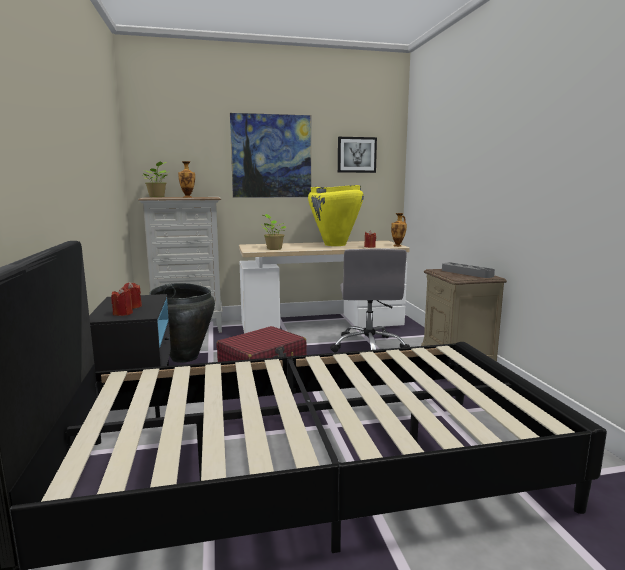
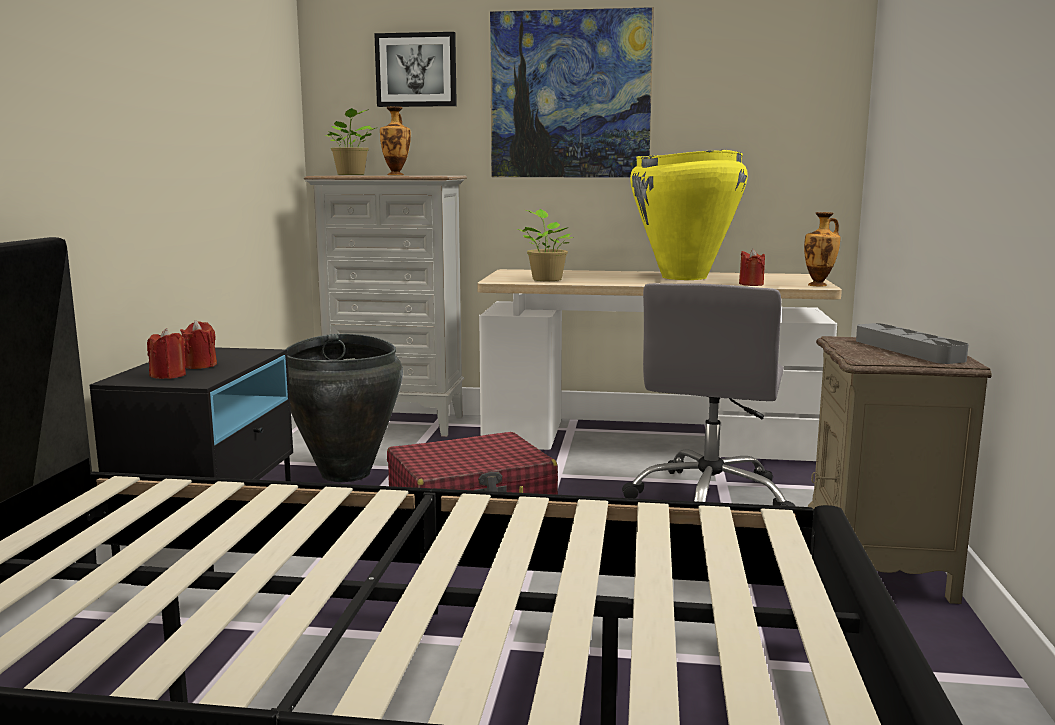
camera: 20 degrees right, 0 degrees up
picture [338,137,377,173] -> picture moved to [374,32,457,107]

